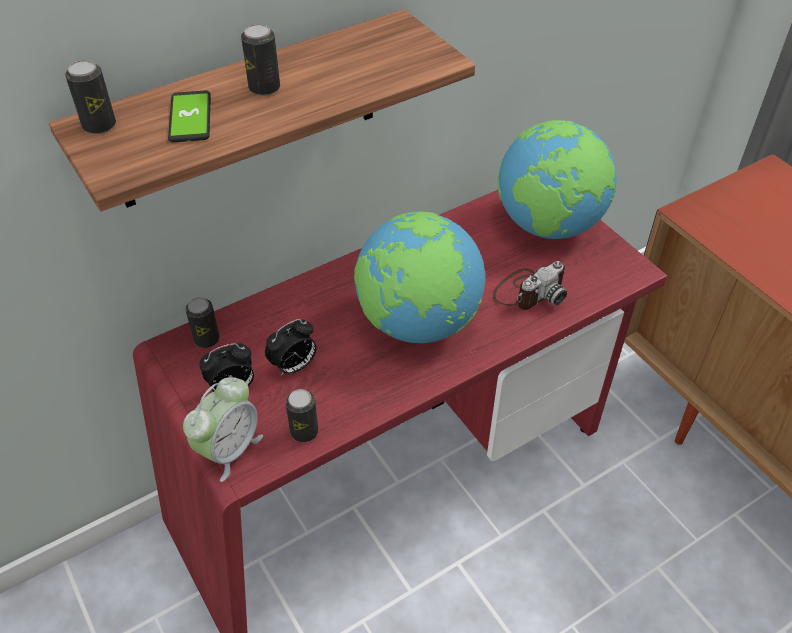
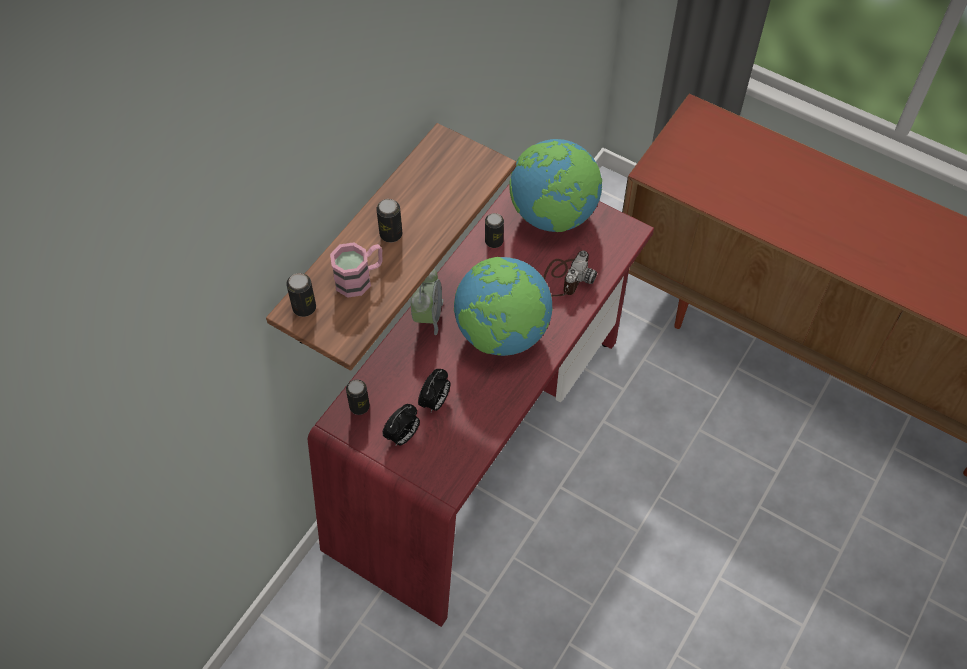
camera: 25 degrees left, 10 degrees up
phone [168,91,211,142] -> pink mug [330,242,383,298]
alarm clock [183,377,263,482] -> alarm clock moved to [411,269,443,335]
can [286,389,318,442] -> can moved to [485,213,504,248]

